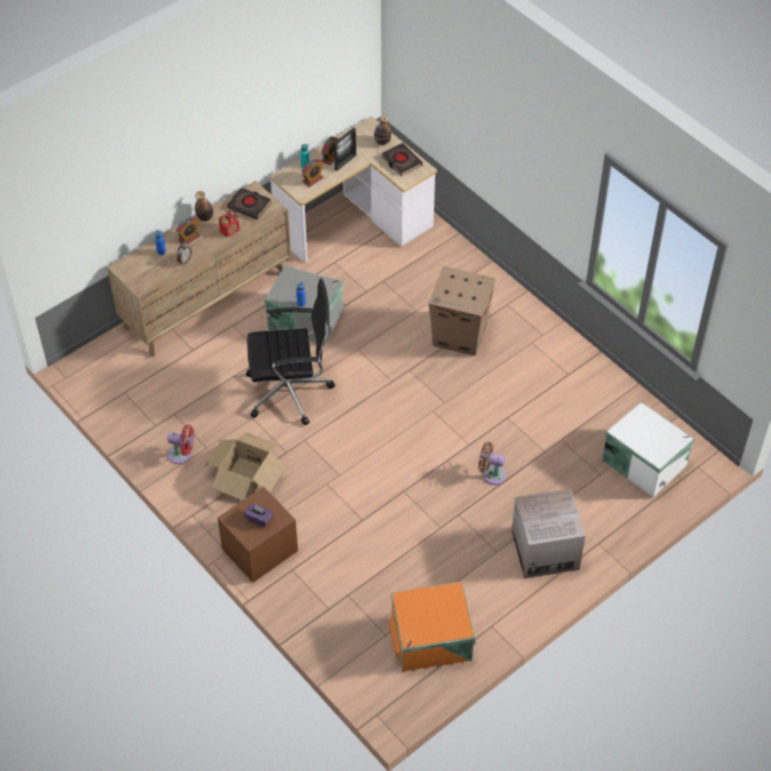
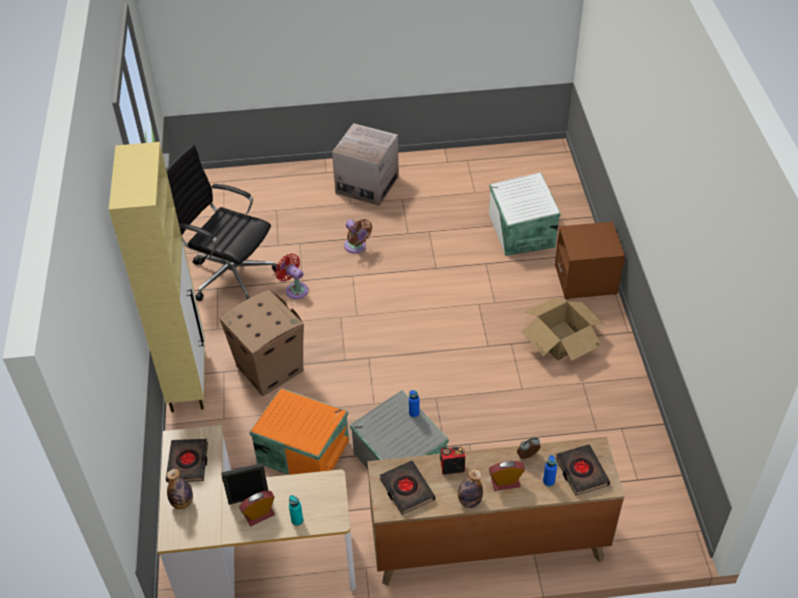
camera: 145 degrees left, 5 degrees down
red fan [167,425,194,464] -> red fan moved to [275,253,308,299]
purple tissue box [244,504,273,527] -> none
black office chair [246,278,335,425] -> black office chair moved to [166,144,280,301]
alarm clock [301,159,323,187] -> none
orange storage box [389,581,475,672] -> orange storage box moved to [249,388,349,475]
white storage box [602,402,695,498] -> white storage box moved to [489,172,561,256]
none -> beige cabinet [109,142,205,413]
none -> black book [556,444,610,496]

